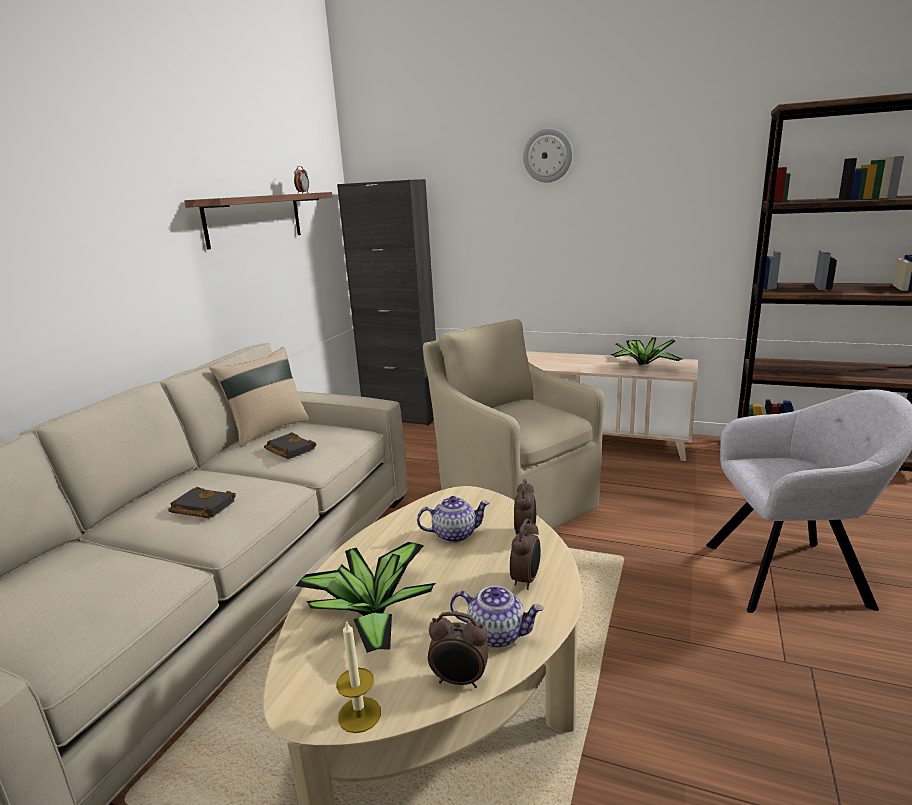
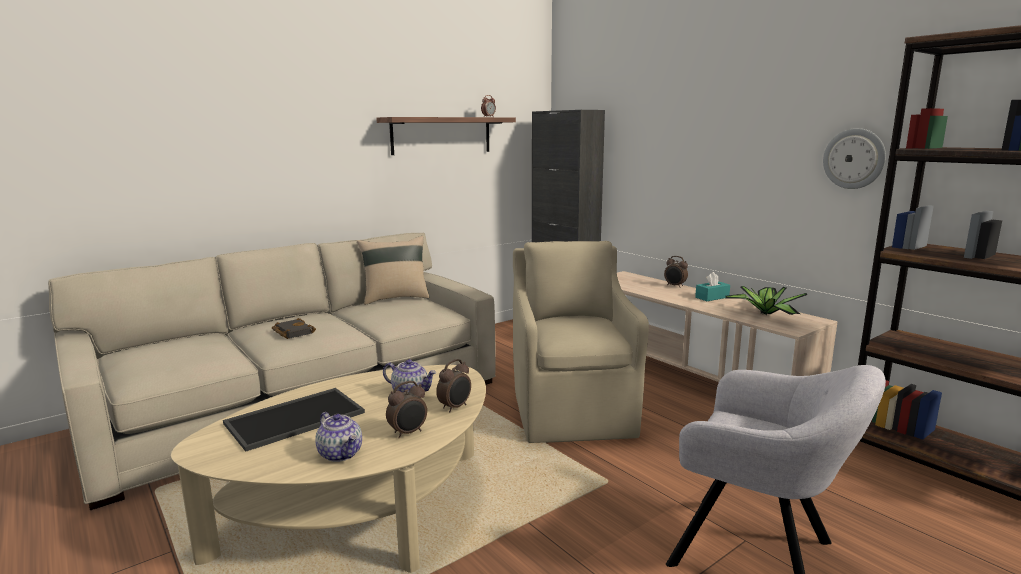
camera: 30 degrees right, 5 degrees down
black book [264,432,317,459] -> none
potted plant [295,542,436,653] -> tray [223,388,365,452]
candle [336,620,381,733] -> none
alarm clock [428,612,488,688] -> alarm clock moved to [664,256,688,288]
wall clock [523,129,573,183] -> wall clock moved to [823,128,886,189]
none -> turquoise tissue box [695,272,730,301]

